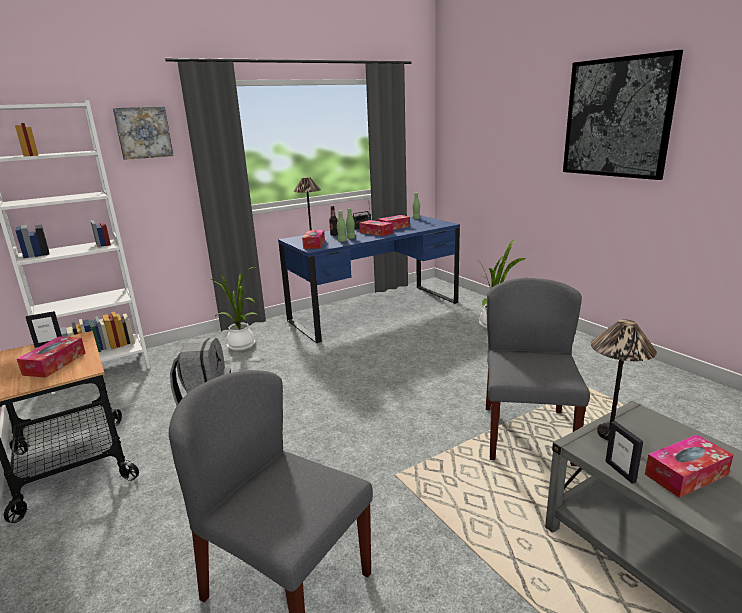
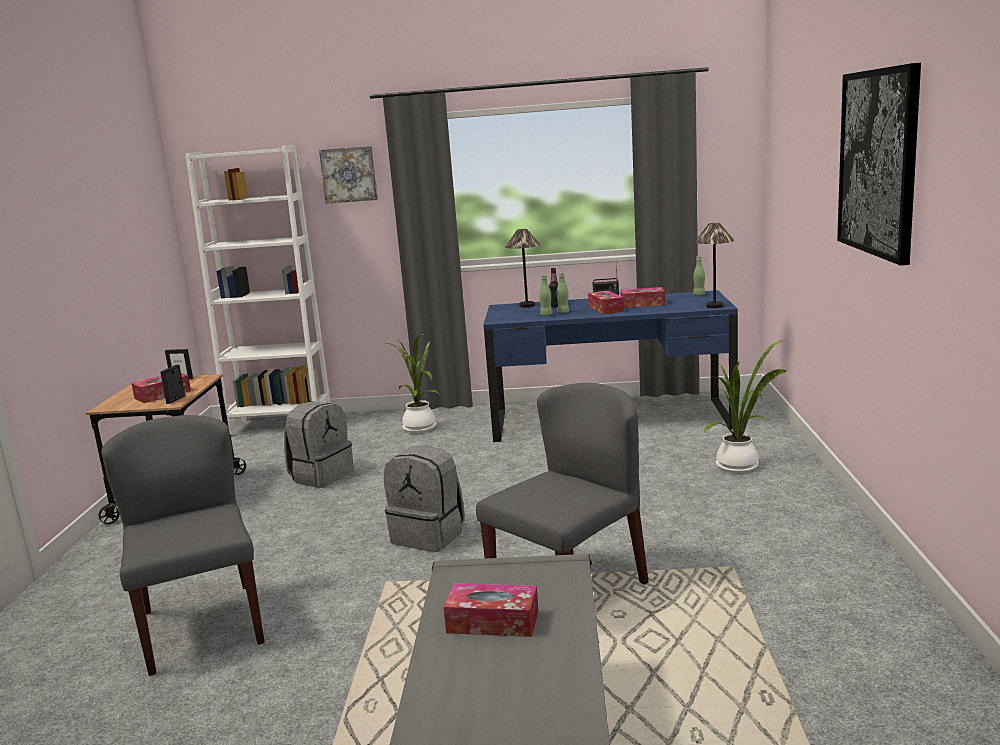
camera: 35 degrees right, 5 degrees down
tissue box [302,230,325,249] -> none
table lamp [591,319,657,440] -> table lamp moved to [695,223,734,308]
picture frame [605,421,643,484] -> picture frame moved to [160,365,185,404]
none -> grey backpack [384,446,465,552]

